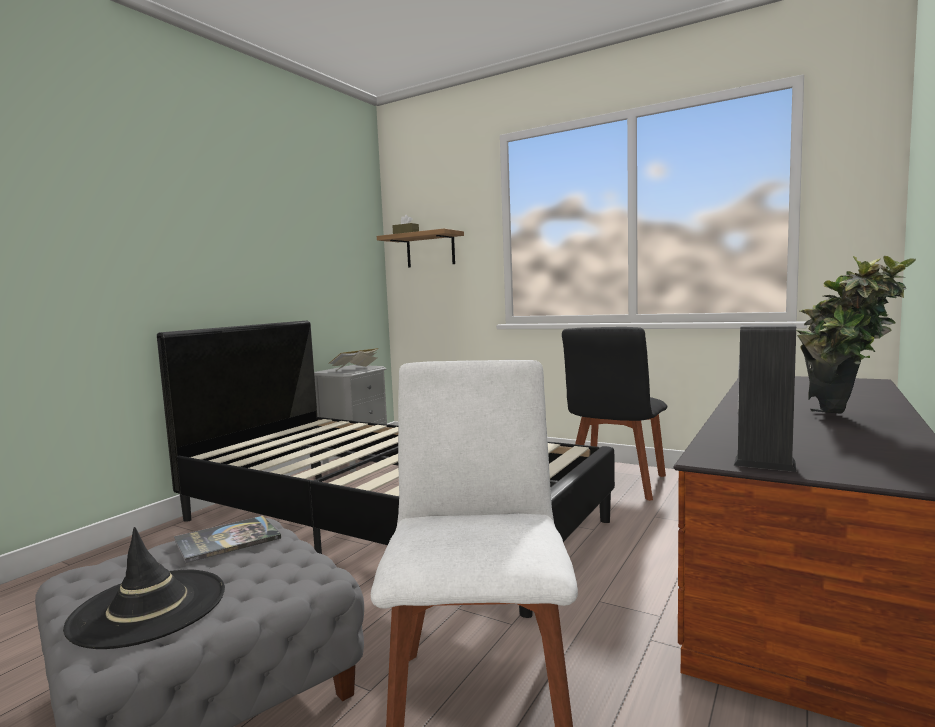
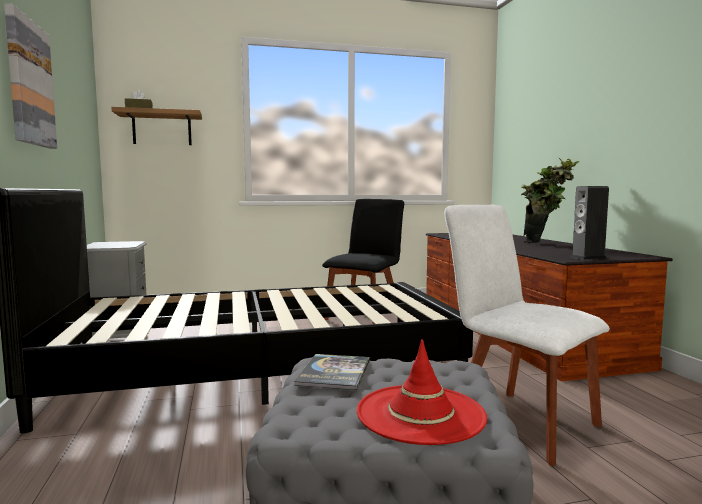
camera: 45 degrees left, 0 degrees up
black hat [63,527,225,649] -> red hat [357,339,487,445]
book [328,348,378,371] -> none
black chair [562,327,667,501] -> black chair turned 135 degrees counterclockwise [322,199,404,324]
none -> picture [4,3,57,149]

